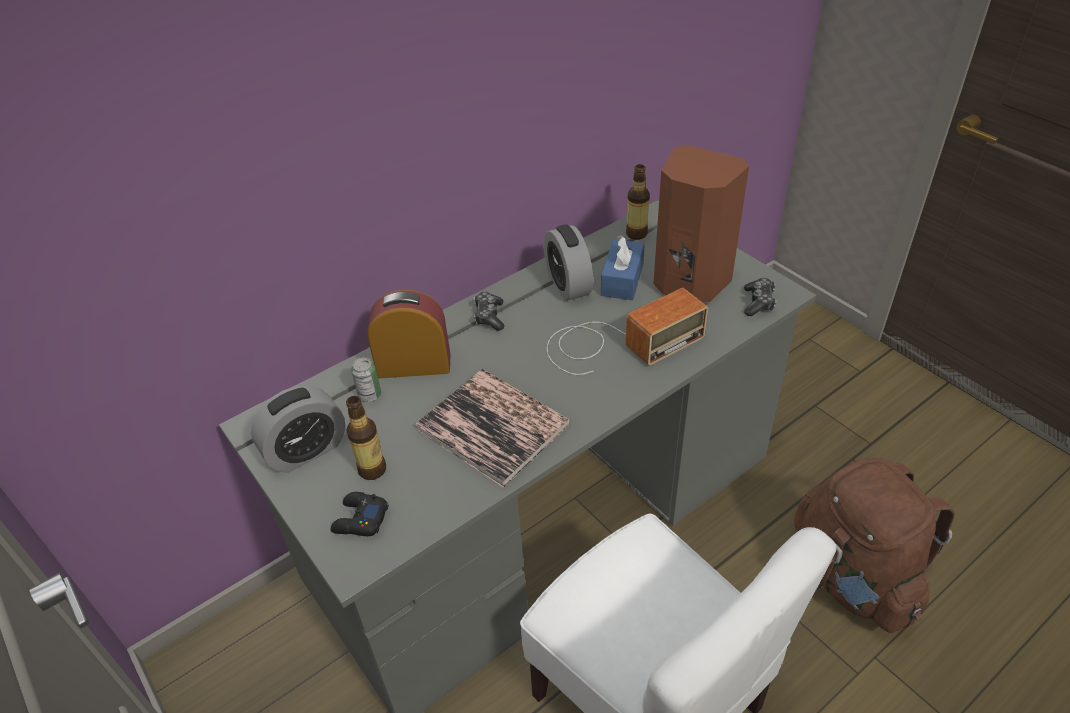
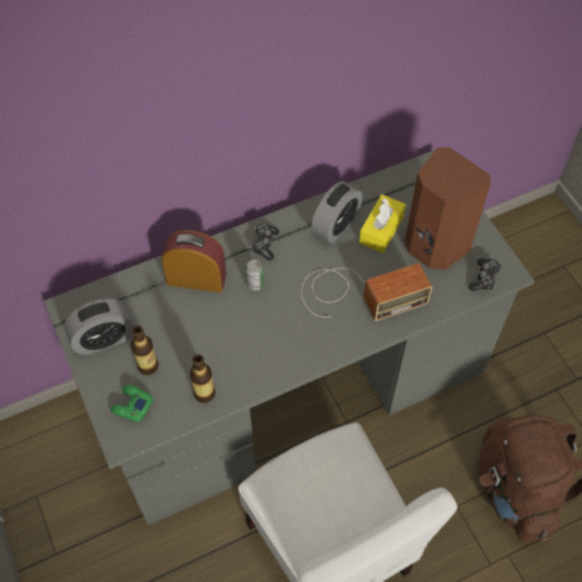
camera: 10 degrees right, 15 degrees up
black game controller [331,492,389,536] -> green game controller [110,385,154,422]
can [351,357,381,402] -> can moved to [245,260,264,291]
book [415,369,571,488] -> none
alarm clock [544,224,593,301] -> alarm clock turned 135 degrees counterclockwise [311,181,363,243]
blue tissue box [601,235,645,300] -> yellow tissue box [359,195,406,253]
bottle [626,164,650,240] -> bottle moved to [190,354,215,403]

